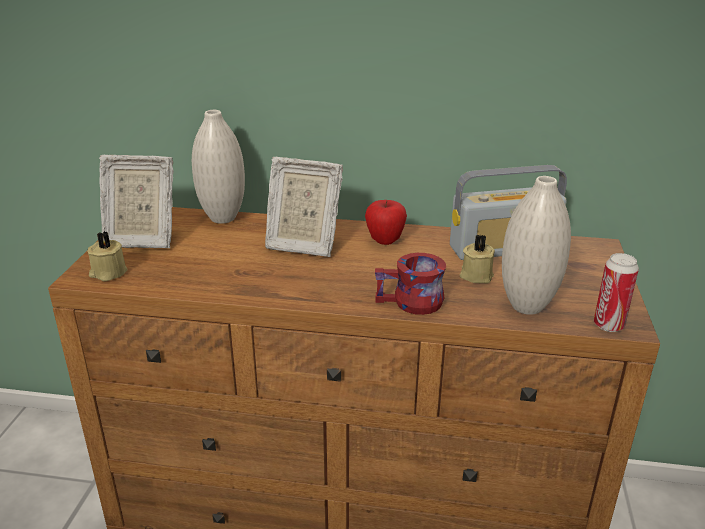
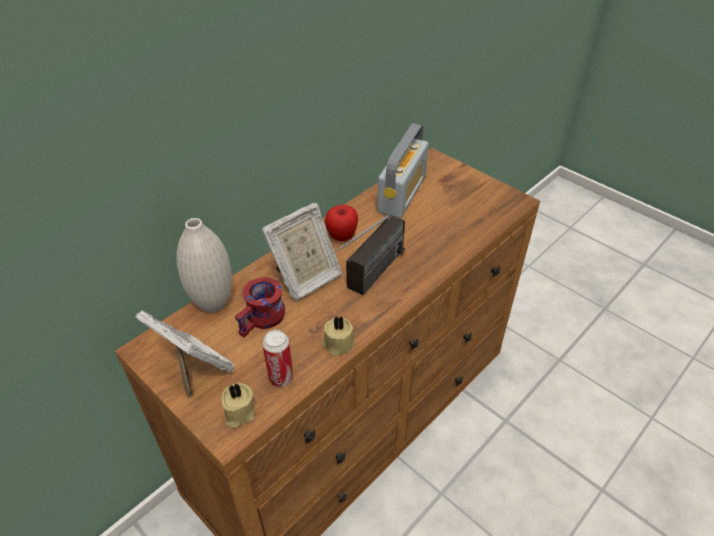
camera: 55 degrees left, 15 degrees up
picture frame [99,155,174,248] -> picture frame turned 90 degrees counterclockwise [135,310,235,398]
red mug [375,253,446,315] -> red mug moved to [234,277,285,338]
beige candle [460,234,495,283] -> beige candle moved to [322,317,355,356]
white vase [502,176,571,315] -> none
can [594,253,639,332] -> can moved to [262,330,293,387]
none -> radio [319,215,405,295]

